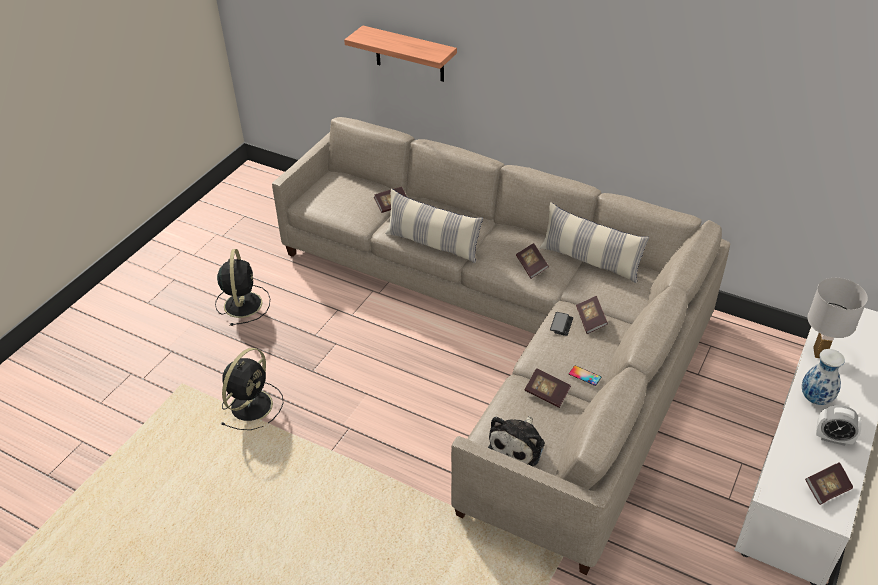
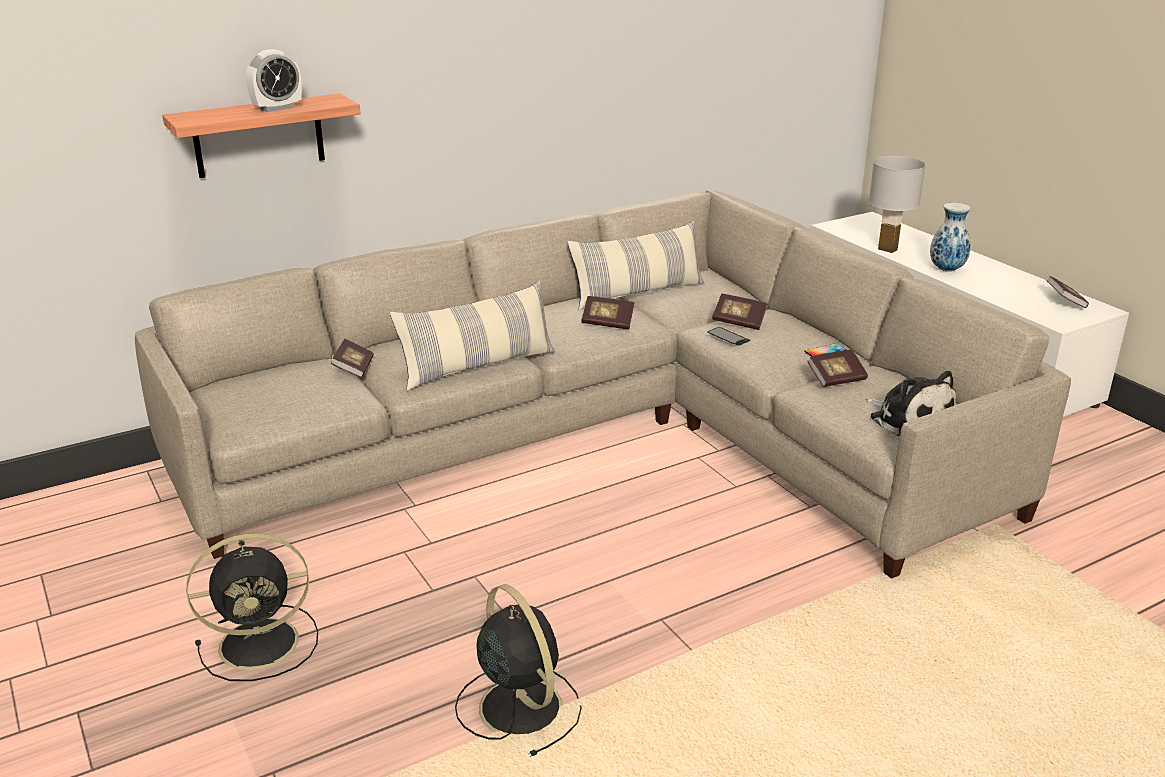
camera: 60 degrees left, 15 degrees down
black fan [215,249,270,326] -> black fan turned 135 degrees clockwise [187,533,318,681]
alarm clock [816,405,861,446] -> alarm clock moved to [246,49,302,112]

